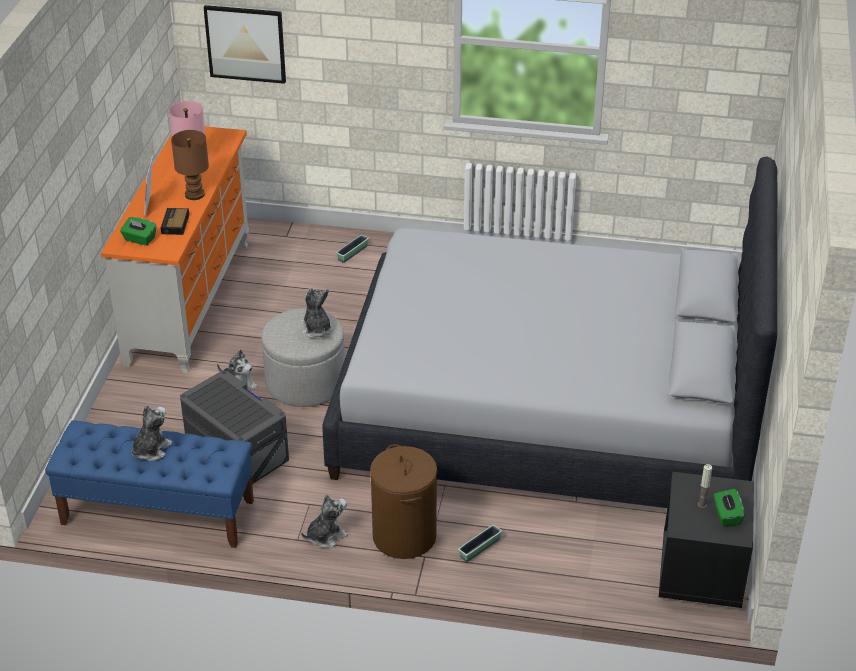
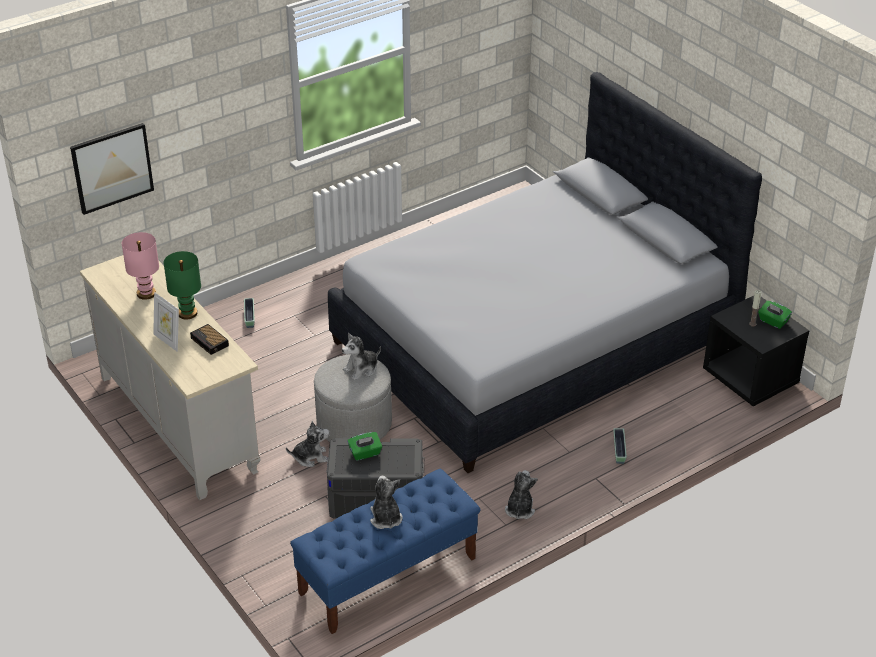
camera: 45 degrees left, 0 degrees up
orange dresser [101,126,250,373] -> beige dresser [80,255,261,500]
green tissue box [120,217,157,246] -> green tissue box moved to [347,432,382,461]
brown table lamp [171,130,209,200] -> green table lamp [163,251,201,319]
plush toy [301,288,333,338] -> plush toy turned 60 degrees counterclockwise [342,333,381,380]
brown laundry basket [370,444,437,559] -> none

